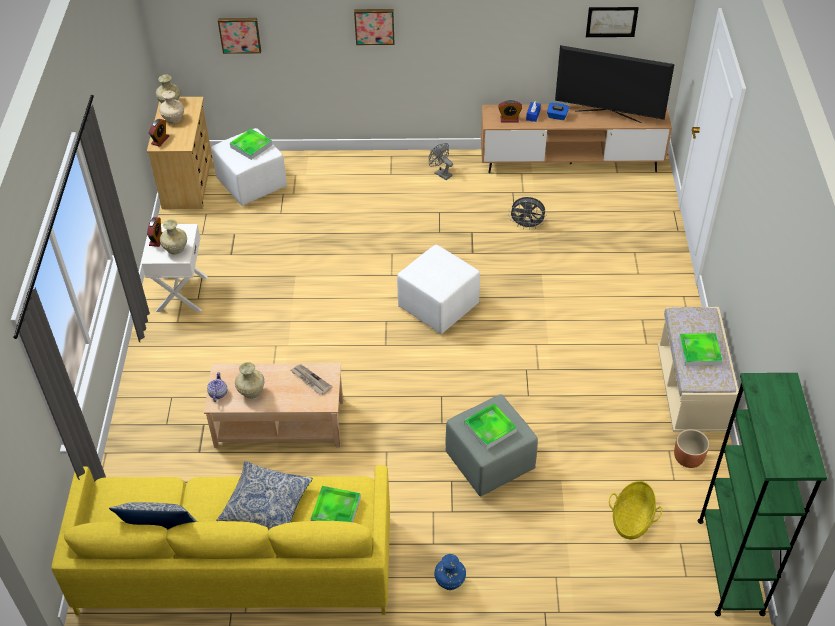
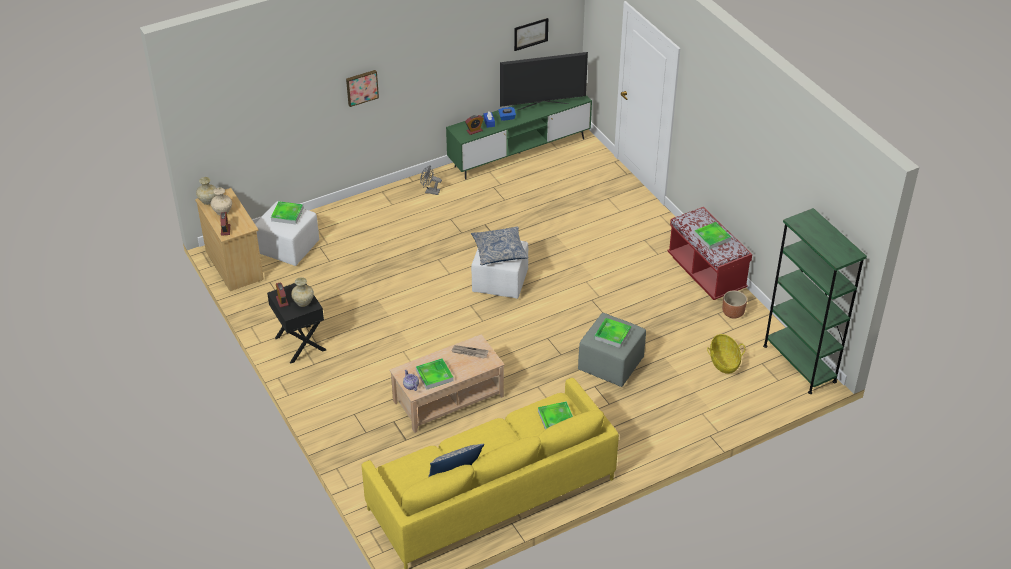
camera: 30 degrees left, 5 degrees down
white nightstand [142,224,208,312] -> black nightstand [267,283,326,363]
pillow [217,461,313,530] -> pillow moved to [471,227,528,265]
picture [218,18,261,54] -> none
beige vase [235,362,264,399] -> tray [416,358,454,390]
blue vase [435,554,466,590] -> none
brown tv stand [481,104,672,173] -> green tv stand [446,95,592,180]
grey fan [508,197,547,230] -> none
beige bench [658,307,739,432] -> red bench [668,207,752,300]

